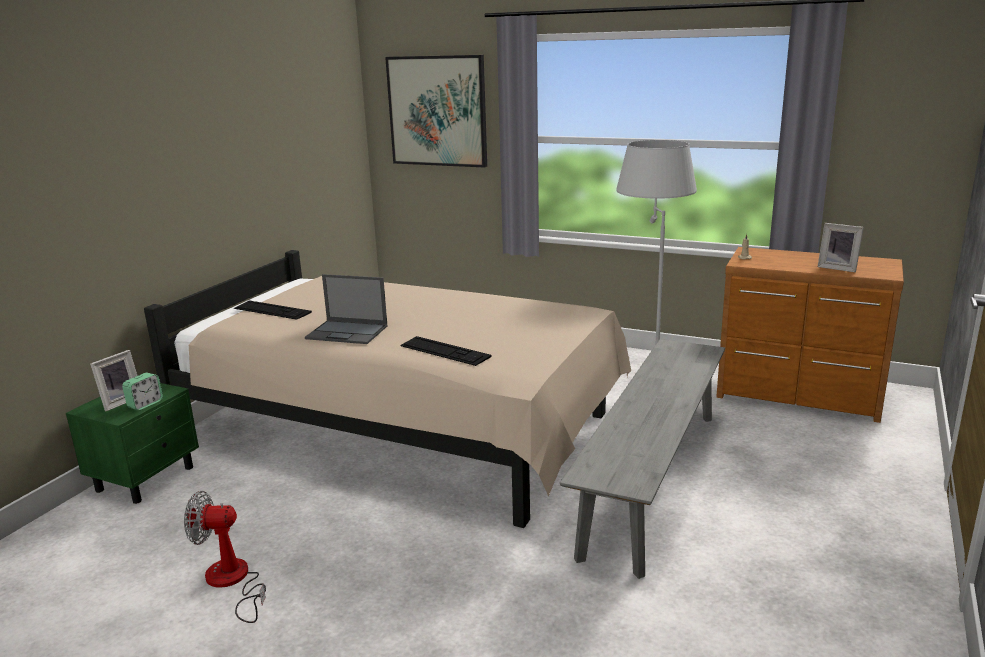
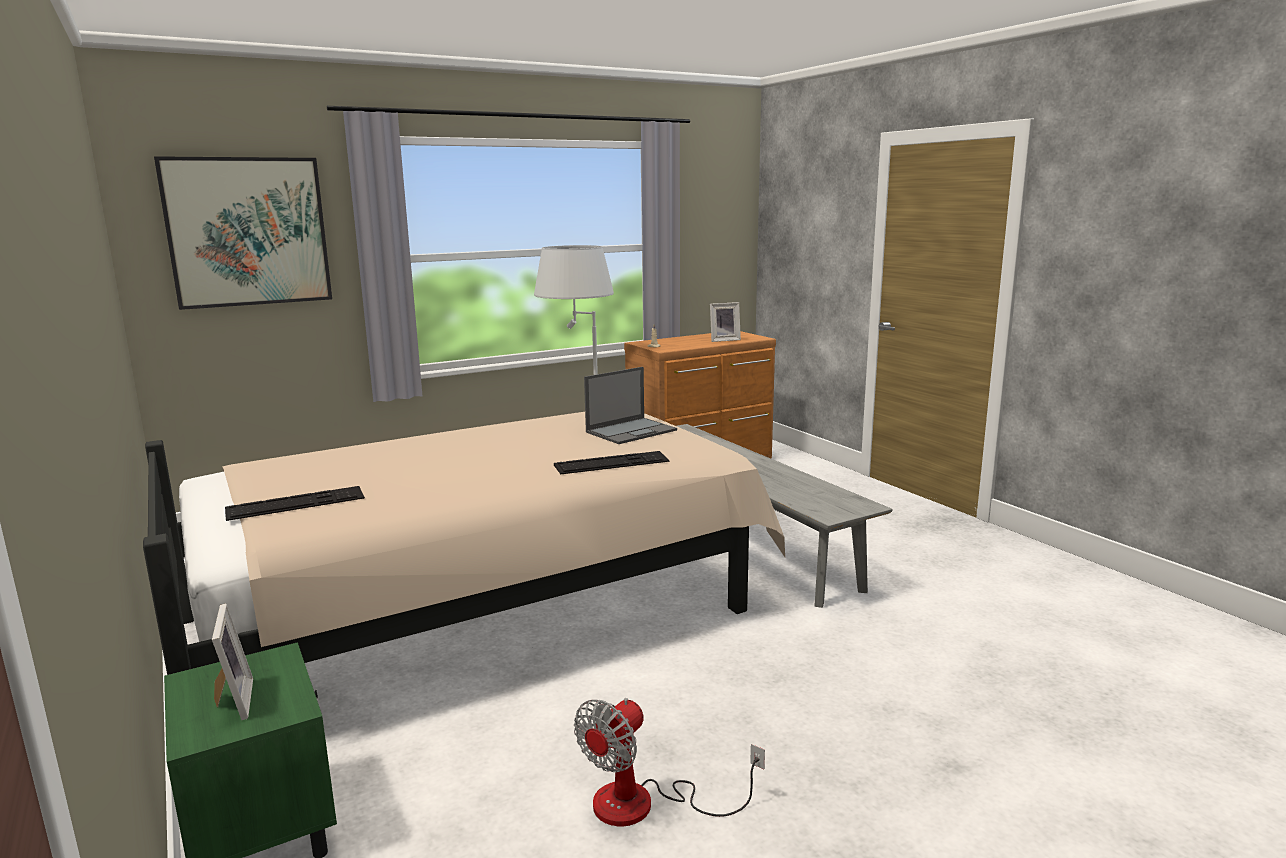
camera: 55 degrees left, 5 degrees down
alarm clock [122,373,163,410] -> none
laptop [305,274,388,344] -> laptop moved to [584,367,677,444]

